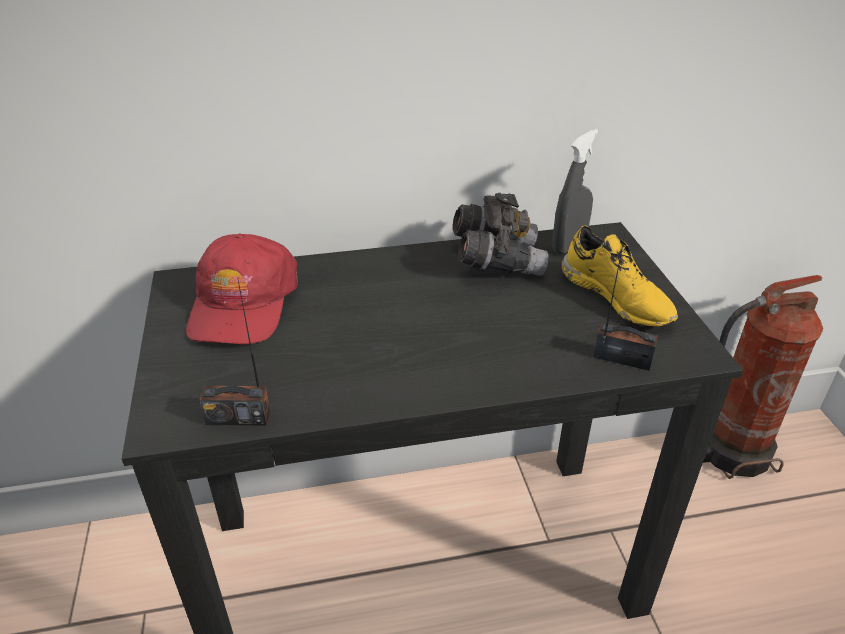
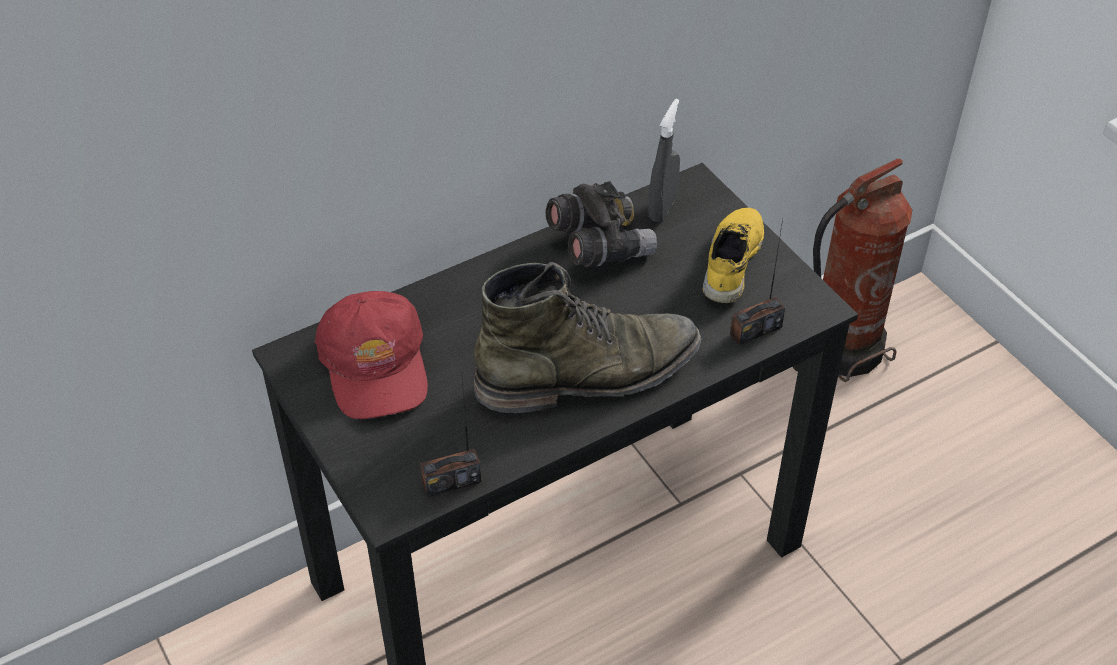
camera: 20 degrees left, 10 degrees up
yellow shoe [562,225,678,327] -> yellow shoe turned 105 degrees counterclockwise [703,207,764,303]
radio [594,231,658,371] -> radio turned 150 degrees clockwise [730,219,785,345]
none -> green boot [474,262,701,413]

